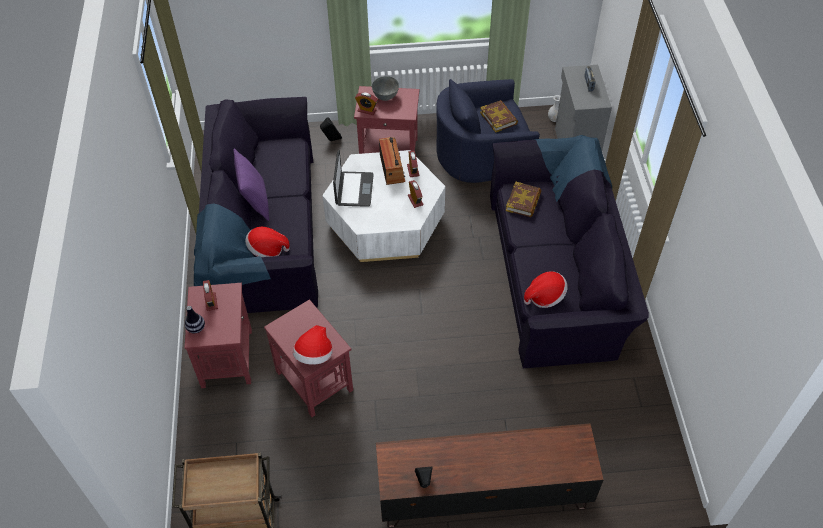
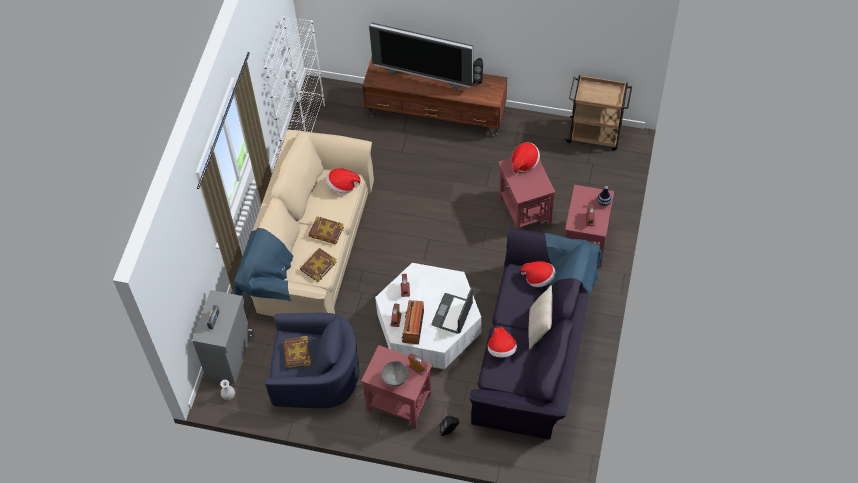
camera: 160 degrees left, 5 degrees up
purple pillow [234,149,269,221] -> beige pillow [528,286,553,349]
black sofa [490,135,649,368] -> beige sofa [233,130,374,317]
none -> white bookcase [264,16,326,147]
none -> book [309,216,344,244]
none -> television [369,22,473,89]
none -> hat [488,327,517,358]

